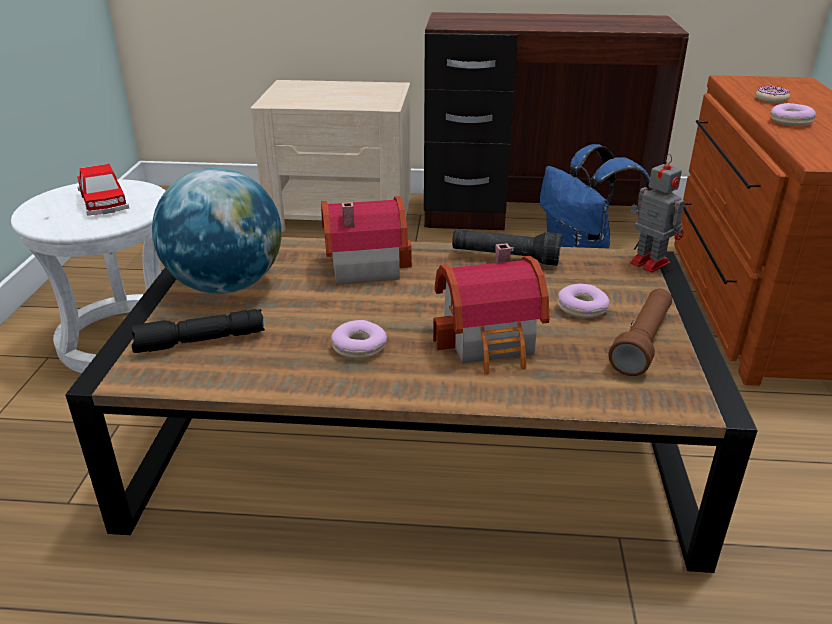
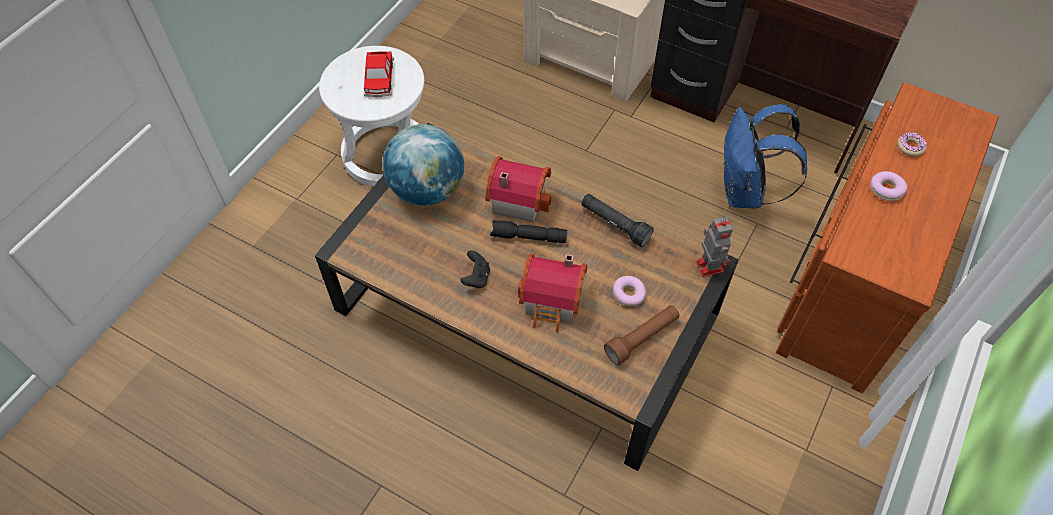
camera: 25 degrees right, 25 degrees up
black flashlight [132,309,265,353] -> black flashlight moved to [490,220,568,243]
donut [331,320,387,359] -> black game controller [460,250,490,288]

